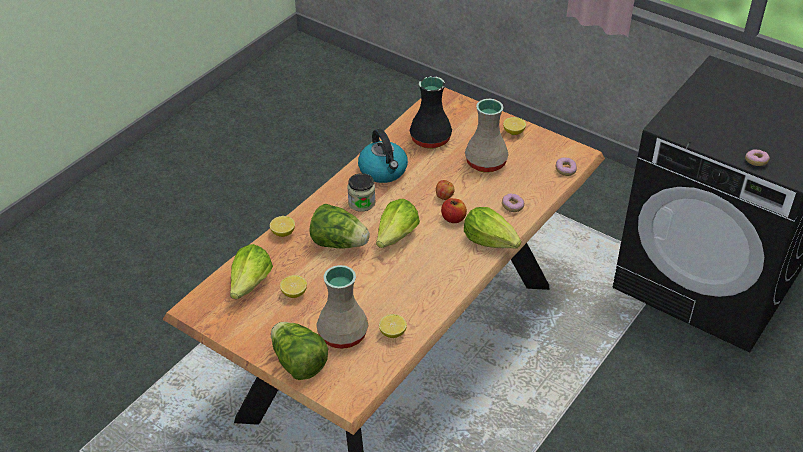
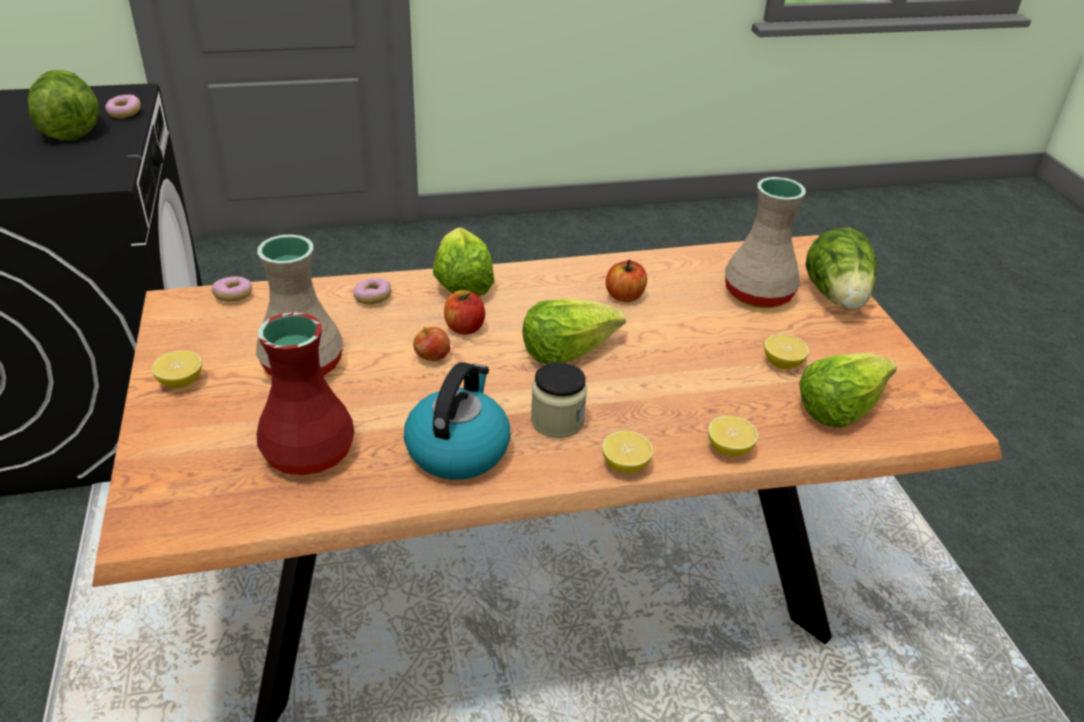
camera: 140 degrees left, 5 degrees down
lettuce [309,204,370,248] -> lettuce moved to [28,70,100,140]
lemon [379,314,407,338] -> lemon moved to [602,431,654,473]
black vase [409,76,452,149] -> red vase [256,312,355,475]
none -> apple [606,260,647,302]

